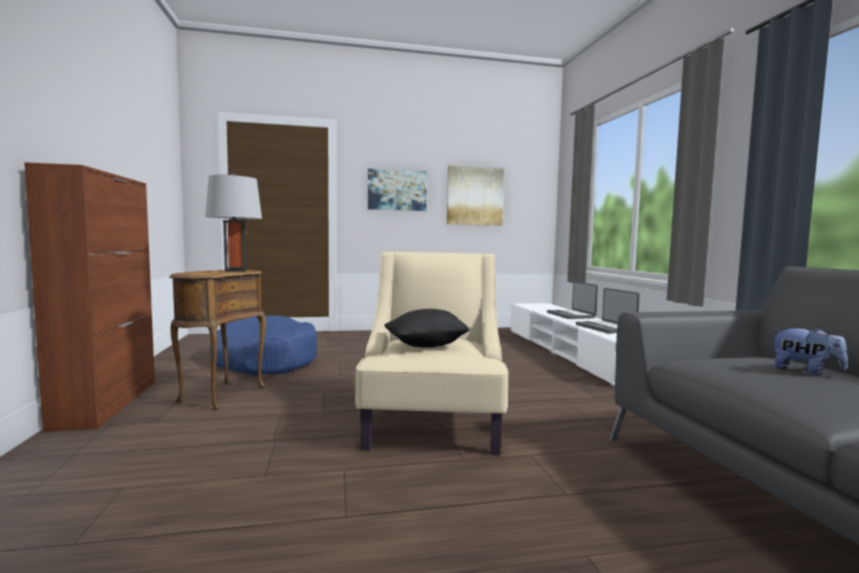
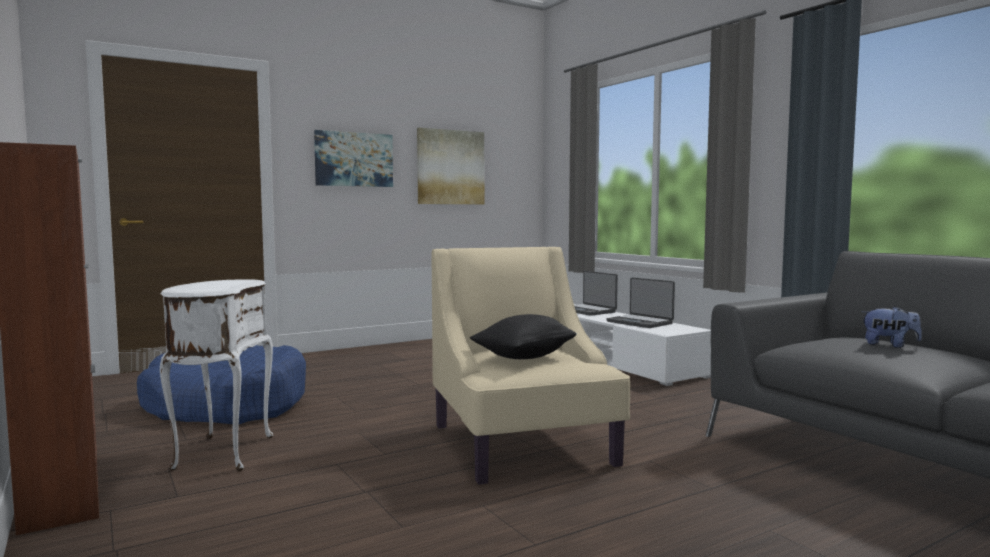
camera: 20 degrees left, 0 degrees up
brown side table [169,270,266,410] -> white side table [160,279,273,471]
grey table lamp [205,173,262,272] -> none

